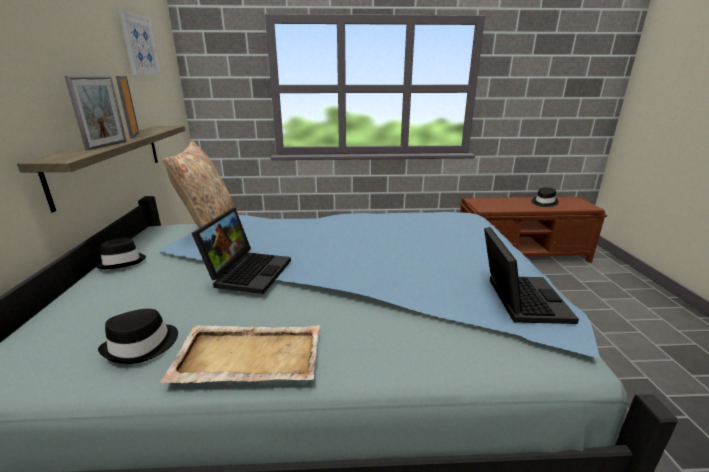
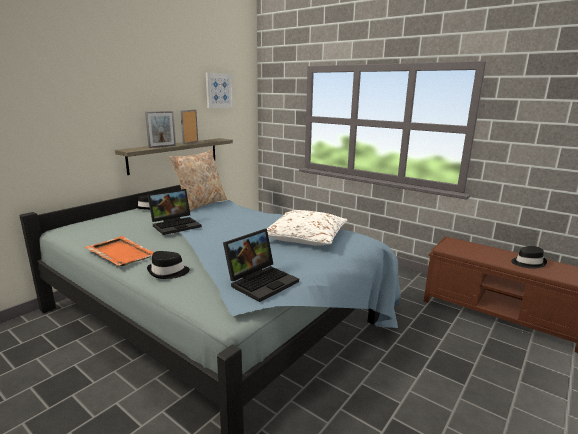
camera: 40 degrees right, 5 degrees down
black hat [98,309,178,364] -> black hat moved to [147,251,190,279]
beige tray [160,325,320,383] -> orange tray [84,236,154,266]
none -> white pillow [267,210,347,246]

